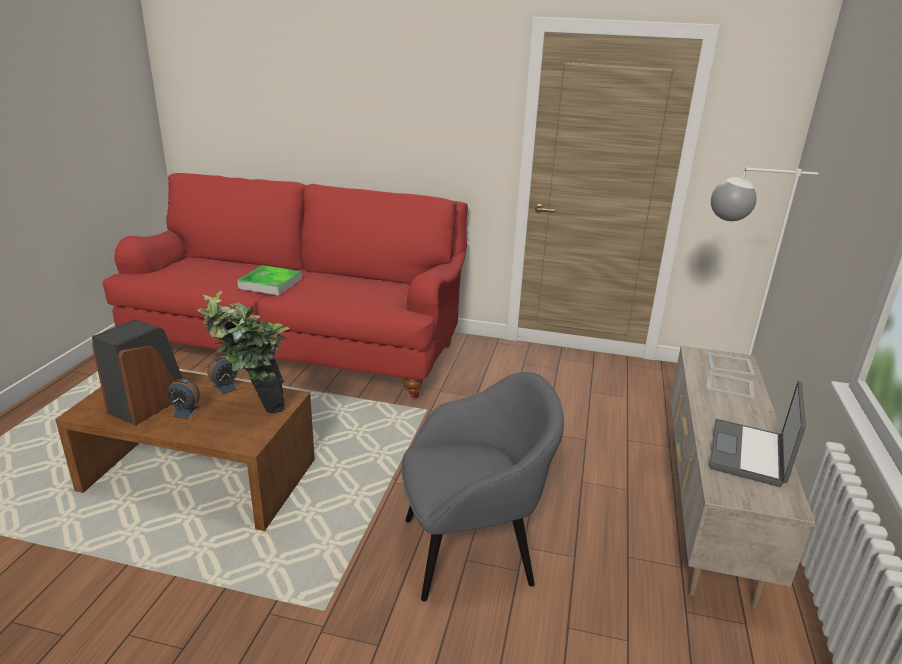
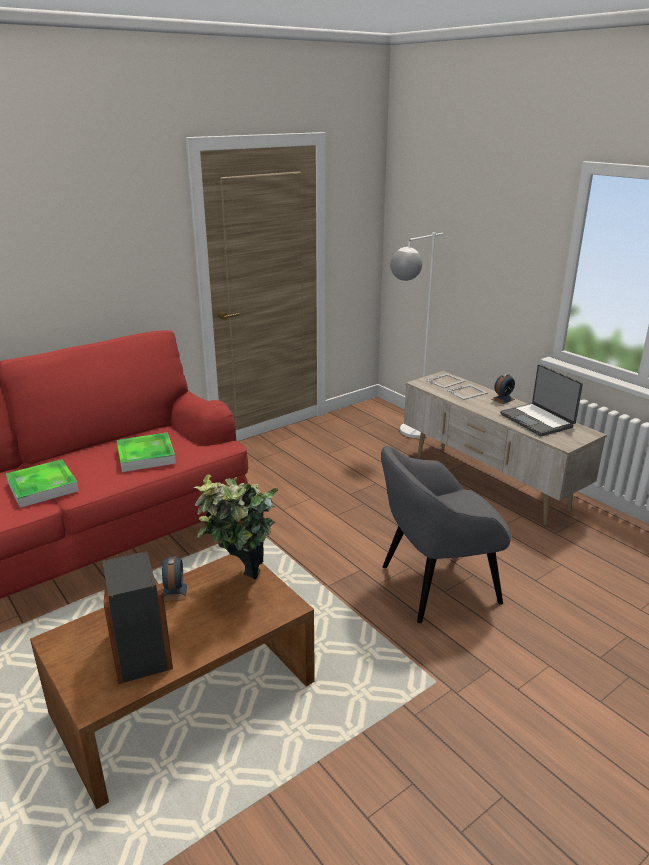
camera: 50 degrees left, 0 degrees up
alarm clock [167,379,204,420] -> alarm clock moved to [491,374,515,404]
grey armchair [402,372,564,601] -> grey armchair turned 135 degrees counterclockwise [381,446,512,623]
none -> tray [117,432,176,472]

